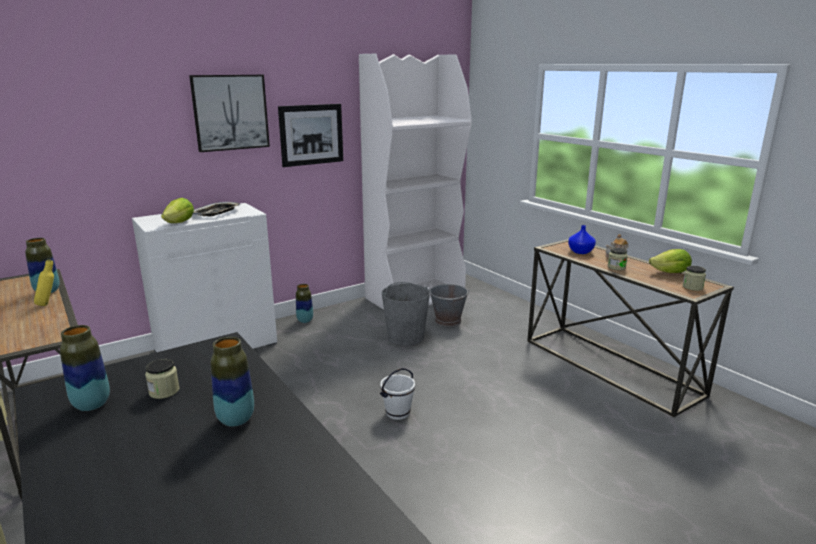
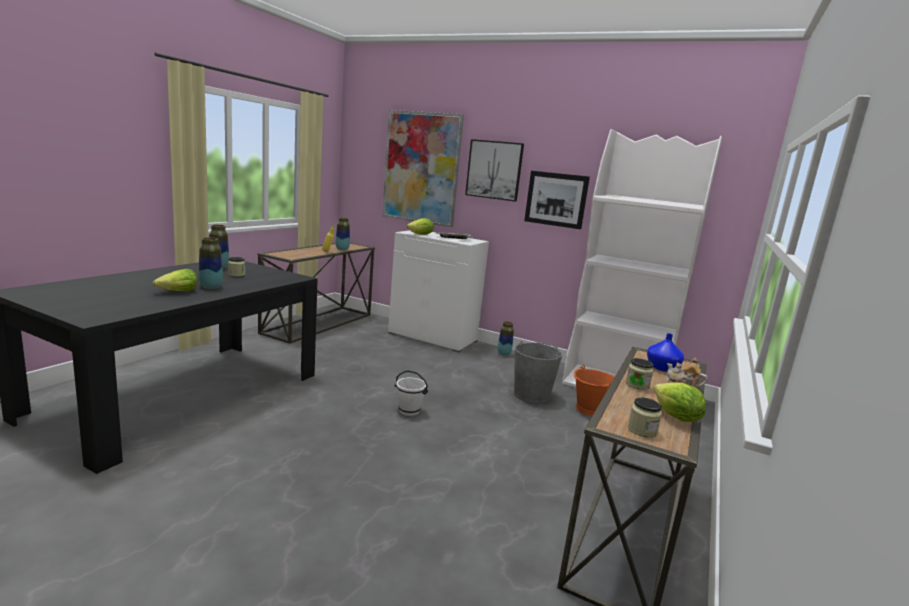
camera: 60 degrees right, 5 degrees down
grey bucket [428,284,471,327] -> orange bucket [573,365,615,416]
none -> lettuce [153,269,197,291]
none -> picture [382,110,464,227]

